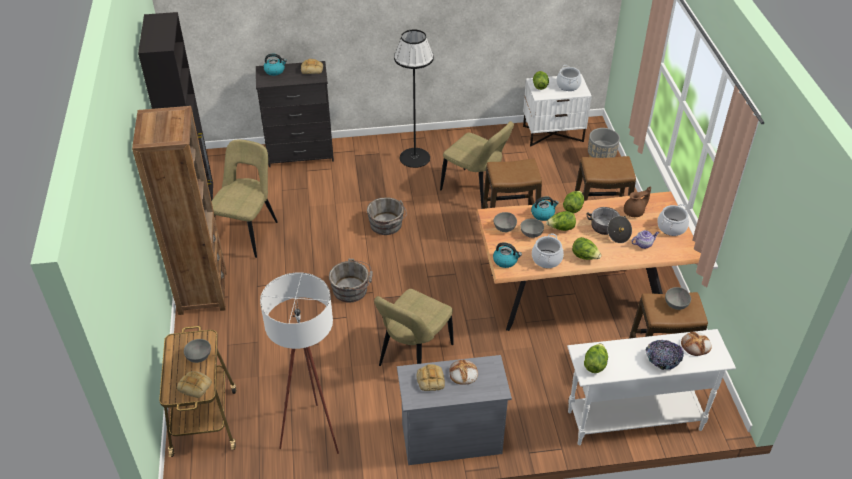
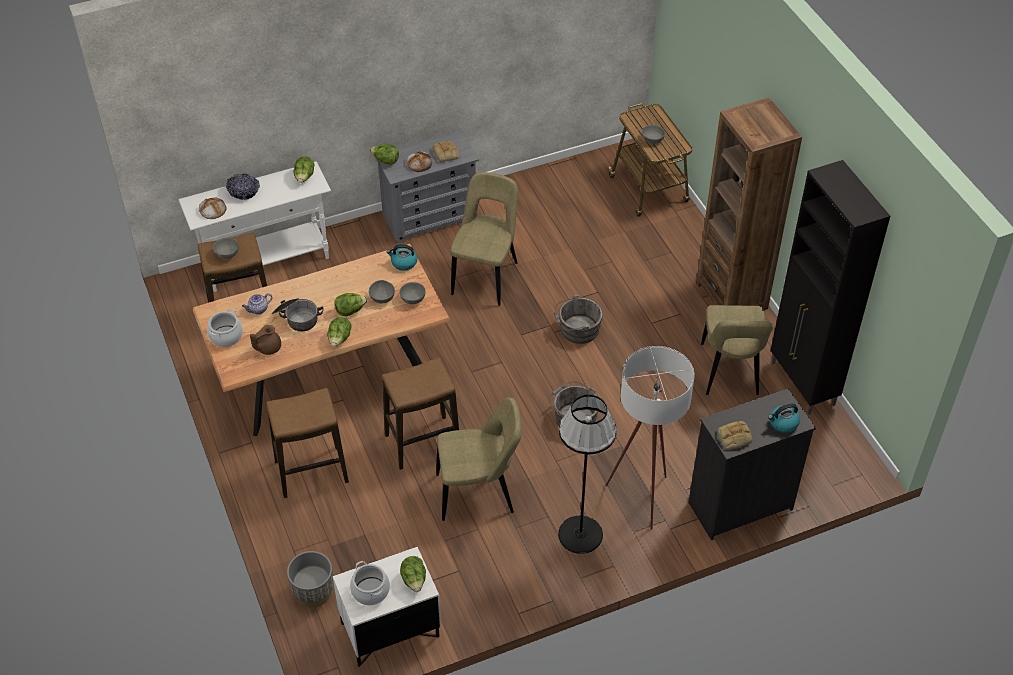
camera: 165 degrees right, 5 degrees up
bread [177,371,212,398] -> none
white floor lamp [260,273,339,454] -> white floor lamp moved to [605,346,695,530]
beige chair [440,121,514,208] -> beige chair turned 150 degrees clockwise [436,397,522,521]
kettle [531,196,559,221] -> none
cooking pot [532,233,564,268] -> none
lettuce [572,237,601,260] -> lettuce moved to [370,144,399,165]

